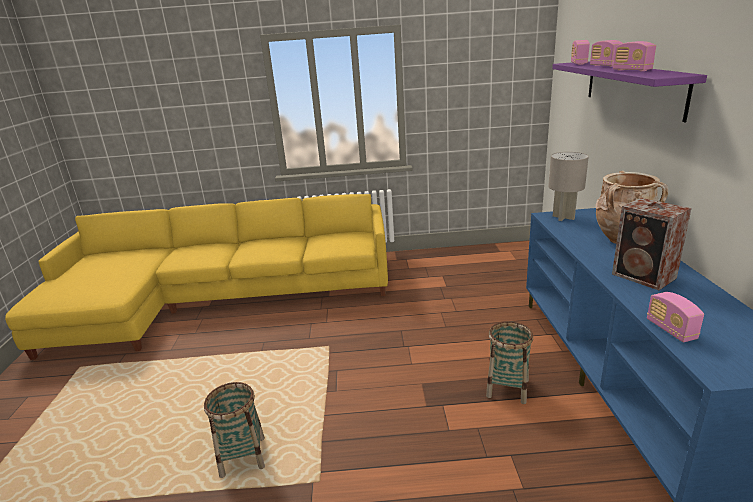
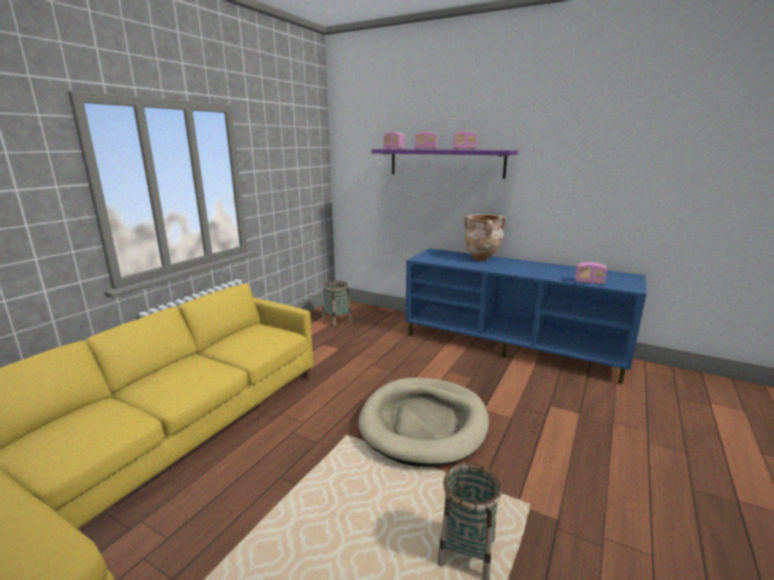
camera: 60 degrees left, 5 degrees down
basket [486,321,533,404] -> basket moved to [323,281,352,326]
grey table lamp [548,152,589,221] -> none
speaker [612,198,692,290] -> none
none -> beige dog bed [359,378,489,467]

